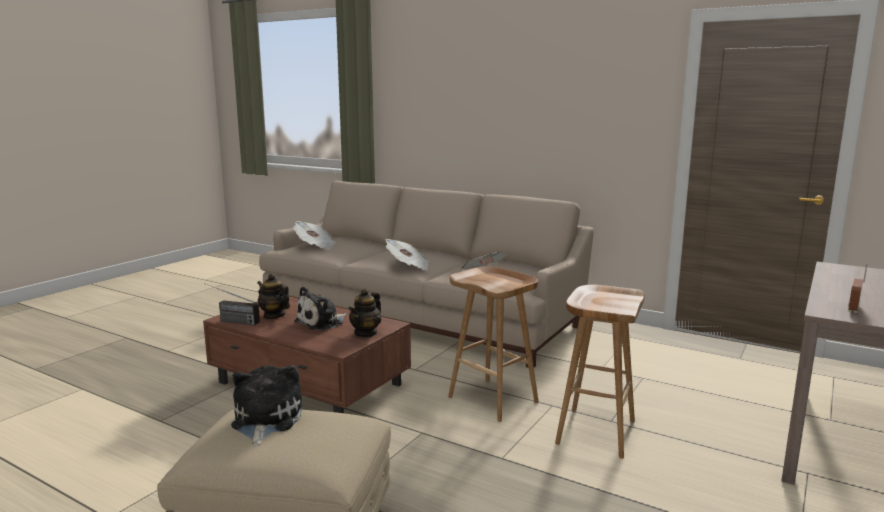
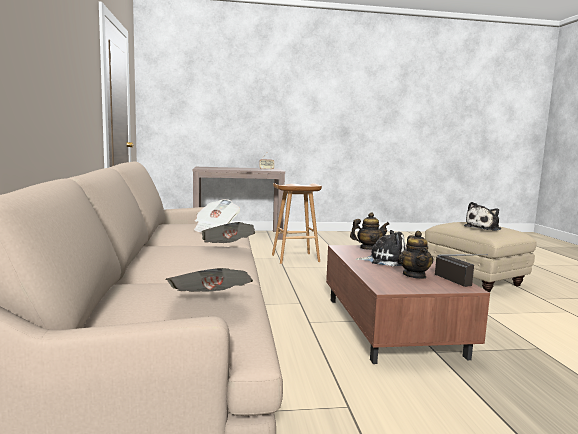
camera: 130 degrees left, 5 degrees down
brown stool [448,266,539,422] -> none

